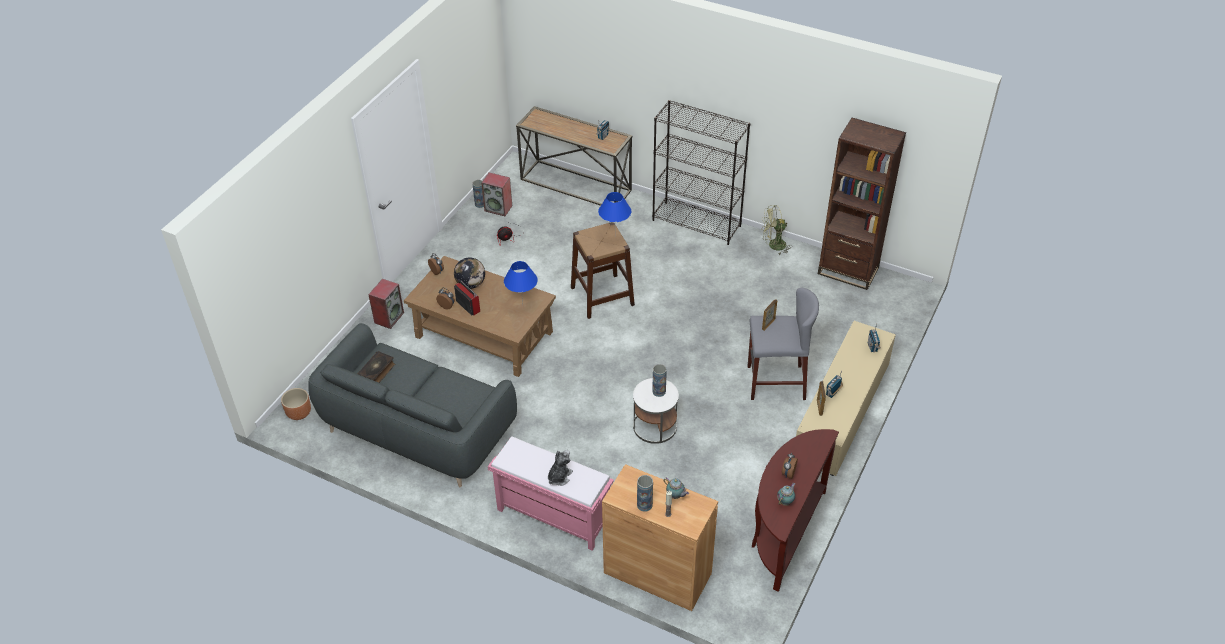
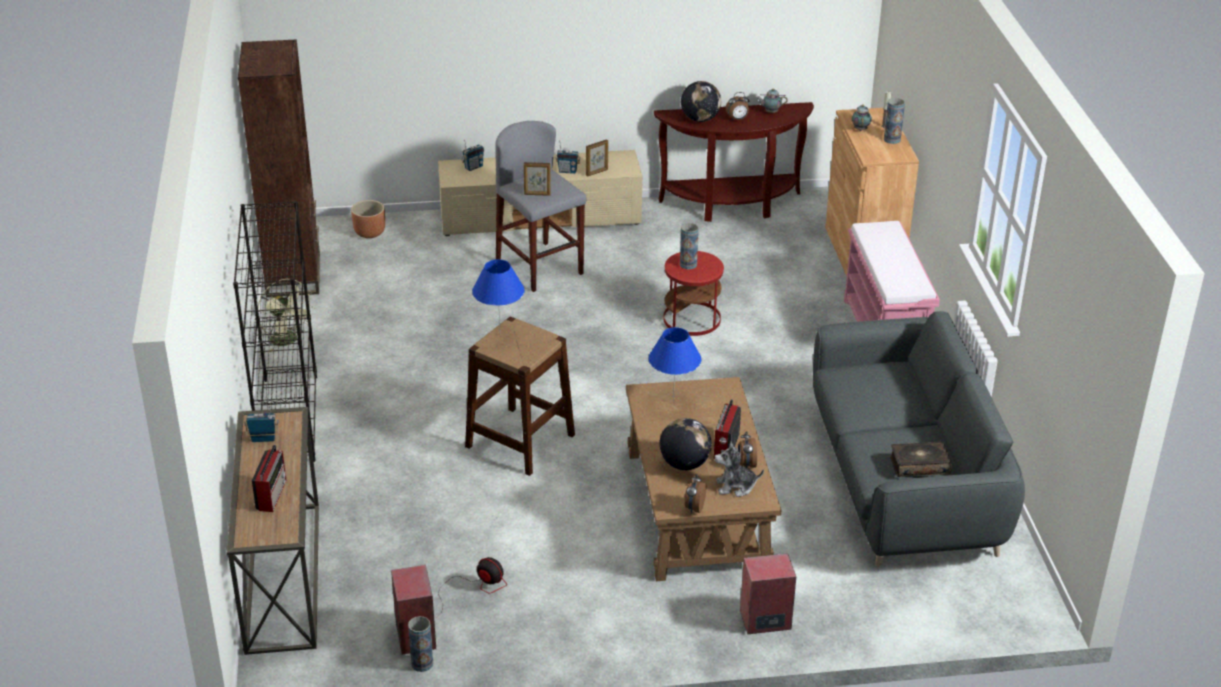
camera: 125 degrees left, 10 degrees down
brown planter [281,388,311,420] -> brown planter moved to [351,200,385,238]
plush toy [548,450,573,486] -> plush toy moved to [714,441,764,497]
white side table [633,378,679,444] -> red side table [663,251,724,336]
none -> radio [252,445,286,512]
none -> globe [681,81,721,122]

